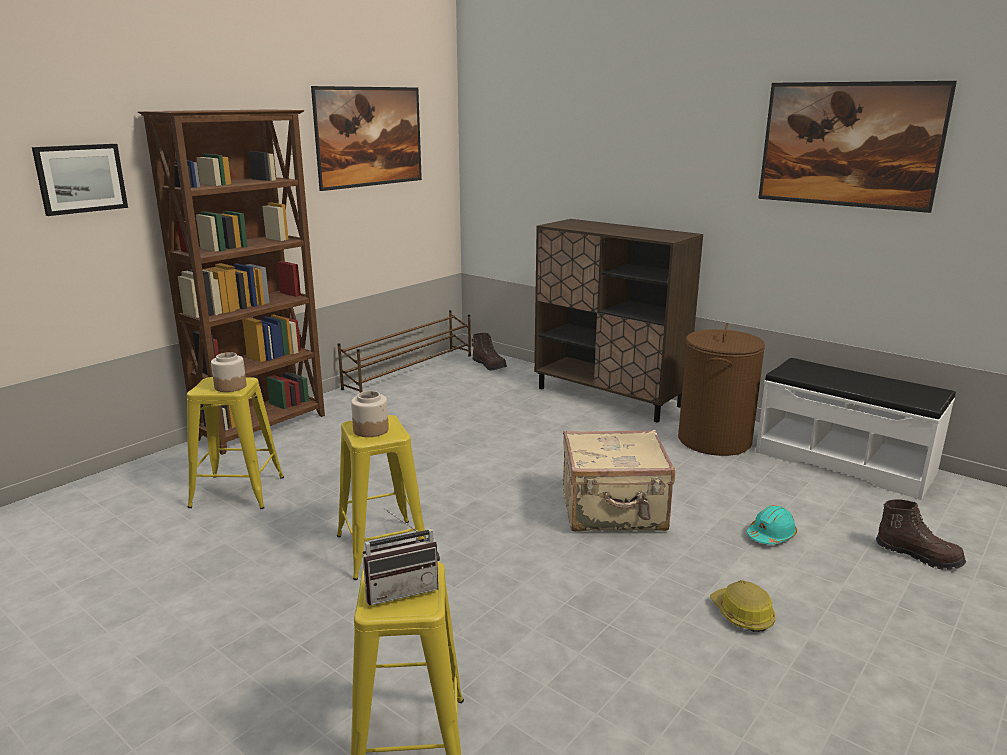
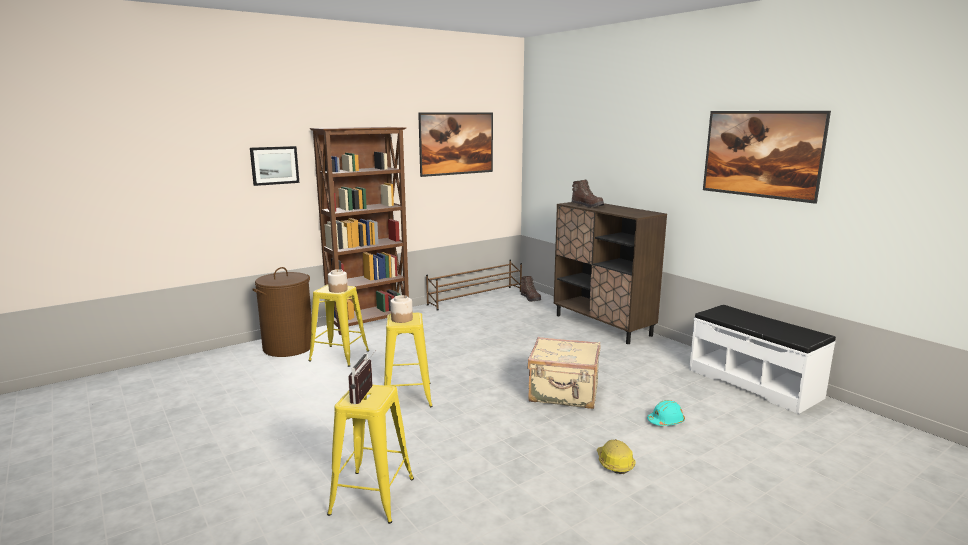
camera: 15 degrees right, 5 degrees down
radio [363,508,440,605] -> radio turned 105 degrees clockwise [348,351,376,404]
brown laundry basket [678,323,765,456] -> brown laundry basket moved to [252,267,312,357]
brown boot [876,499,966,570] -> brown boot moved to [571,179,604,208]

